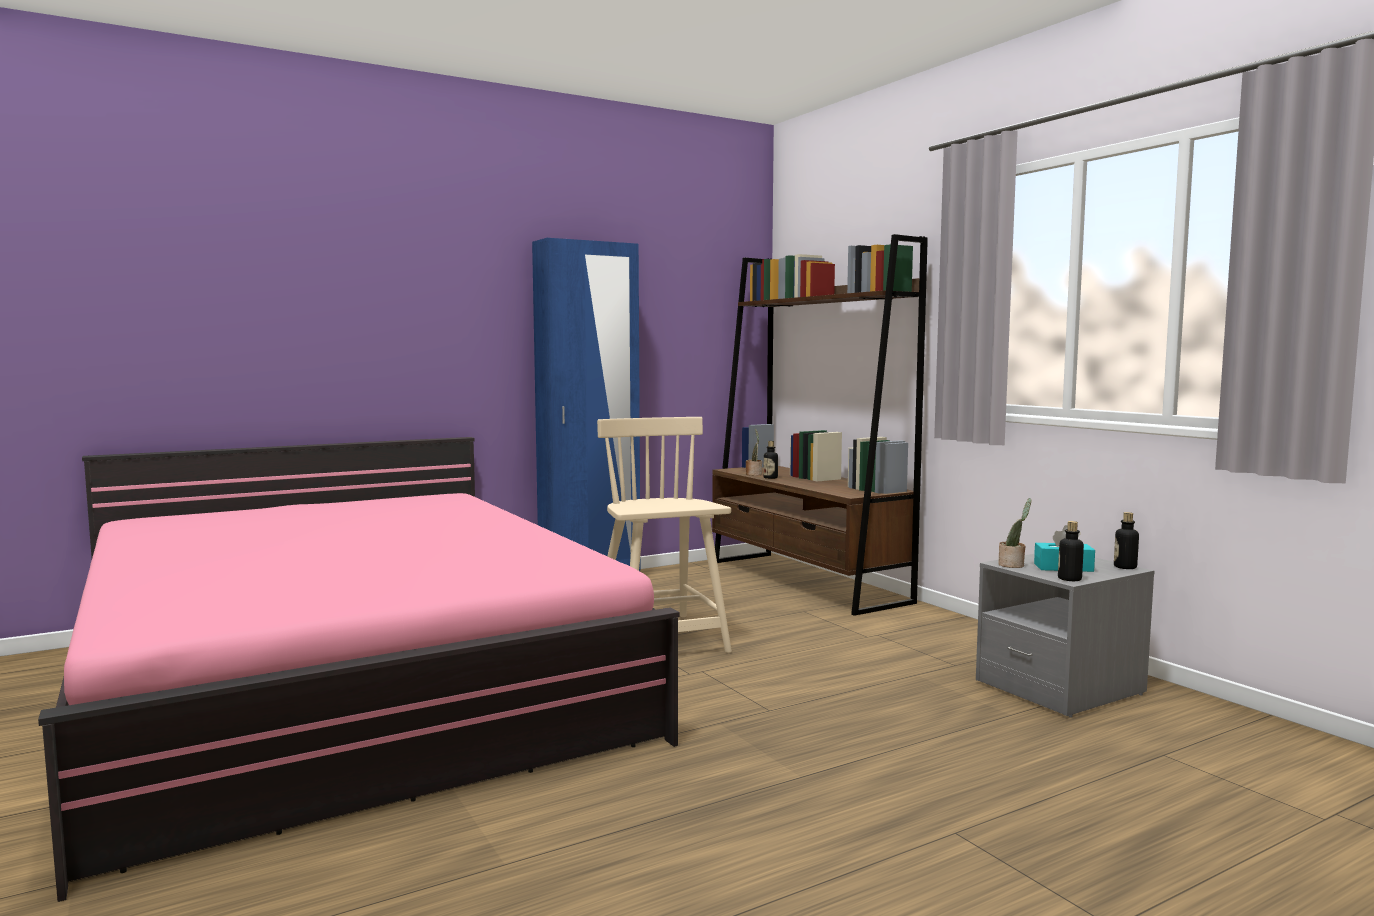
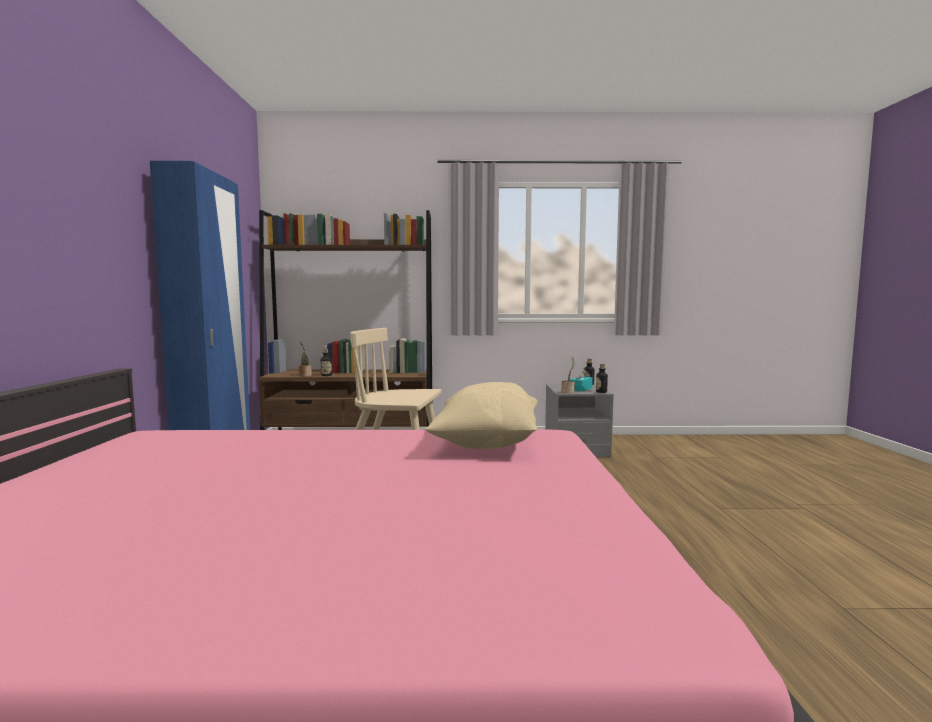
camera: 60 degrees left, 0 degrees up
none -> beige pillow [425,382,538,449]

